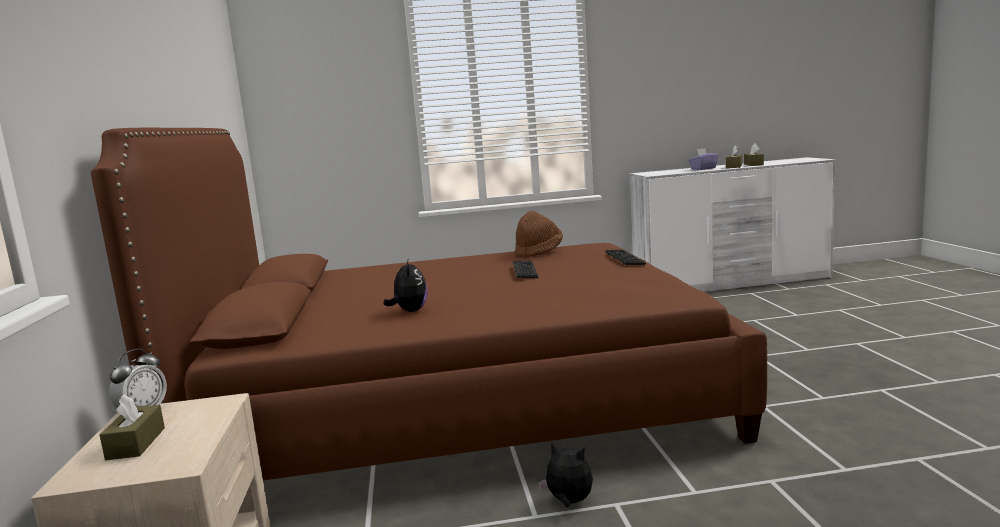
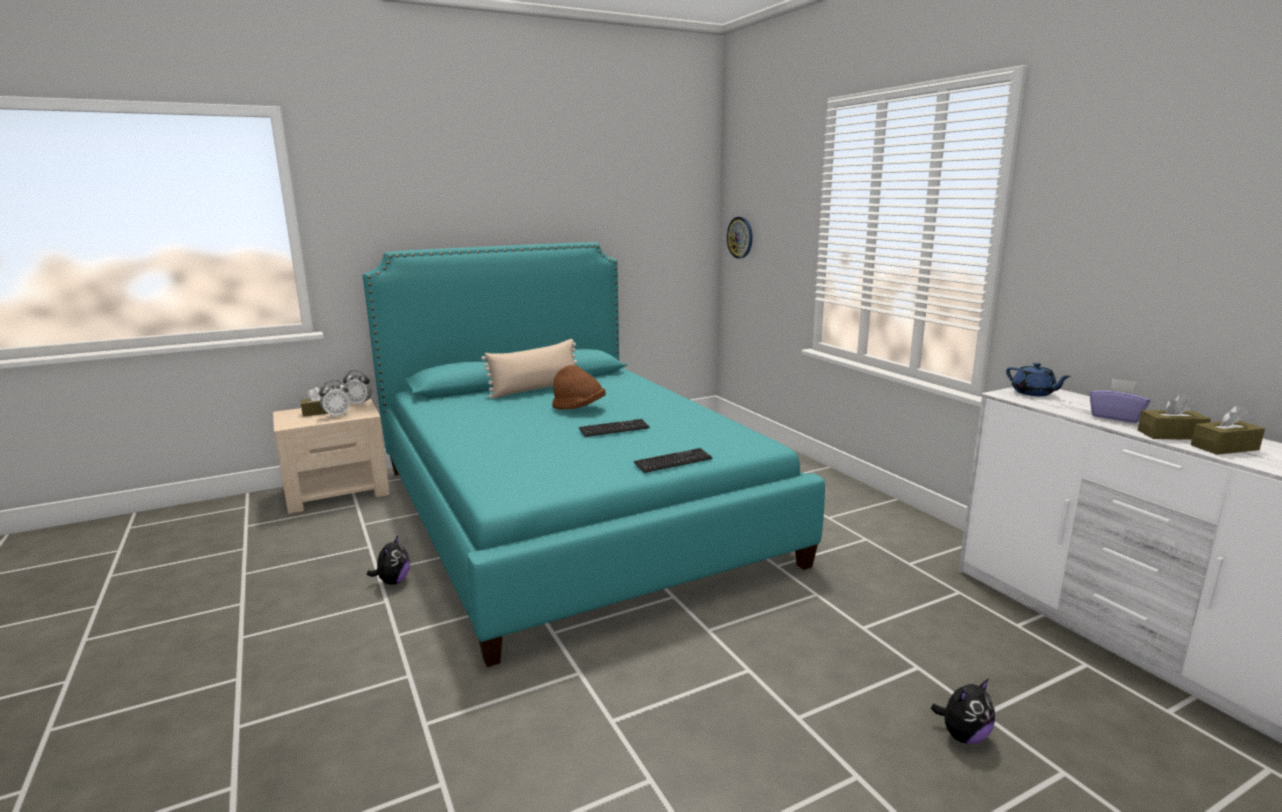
camera: 70 degrees right, 5 degrees up
brown bed [91,128,767,480] -> turquoise bed [363,242,825,667]
plush toy [383,260,428,312] -> plush toy moved to [931,679,995,744]
brown hat [515,211,563,258] -> brown hat moved to [552,365,606,410]
none -> alarm clock [319,380,350,418]
none -> beige pillow [481,339,577,399]
none -> wall clock [727,217,753,259]
none -> blue teapot [1006,363,1072,396]

